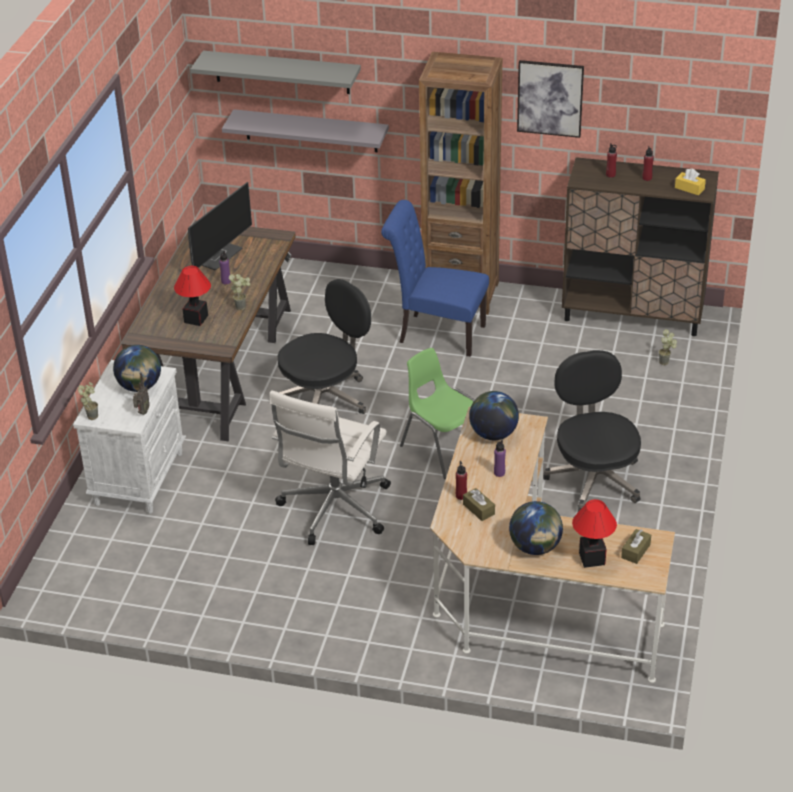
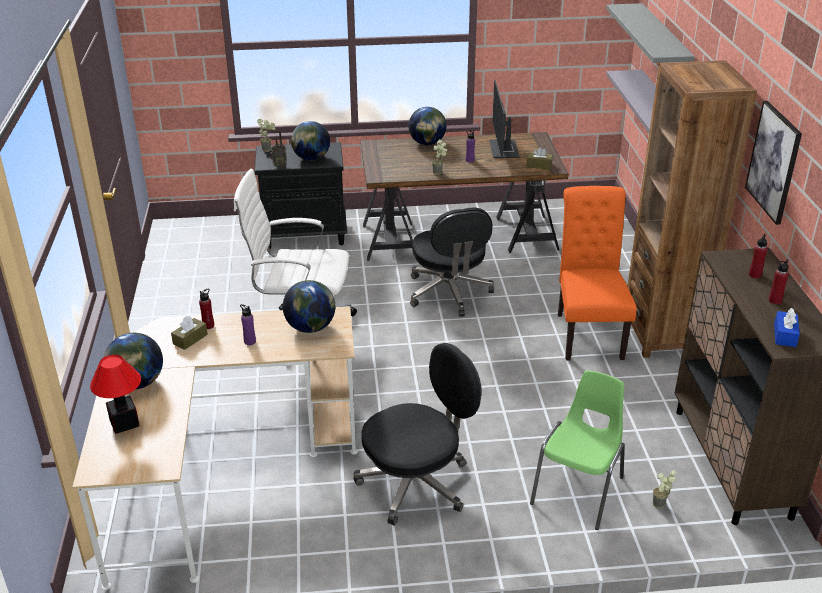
camera: 70 degrees right, 5 degrees down
white nightstand [73,360,186,514] -> black nightstand [254,142,347,249]
table lamp [174,266,211,326] -> none
monitor [188,182,252,271] -> monitor turned 75 degrees clockwise [489,80,520,158]
black office chair [278,279,371,414] -> black office chair turned 45 degrees clockwise [410,208,494,317]
blue chair [381,200,489,357] -> orange chair [558,186,637,361]
green chair [400,348,475,479] -> green chair moved to [530,370,625,530]
brown tissue box [621,529,651,564] -> brown tissue box moved to [527,147,553,169]
yellow tissue box [675,168,706,195] -> blue tissue box [774,308,800,347]
none -> globe [408,107,446,145]

